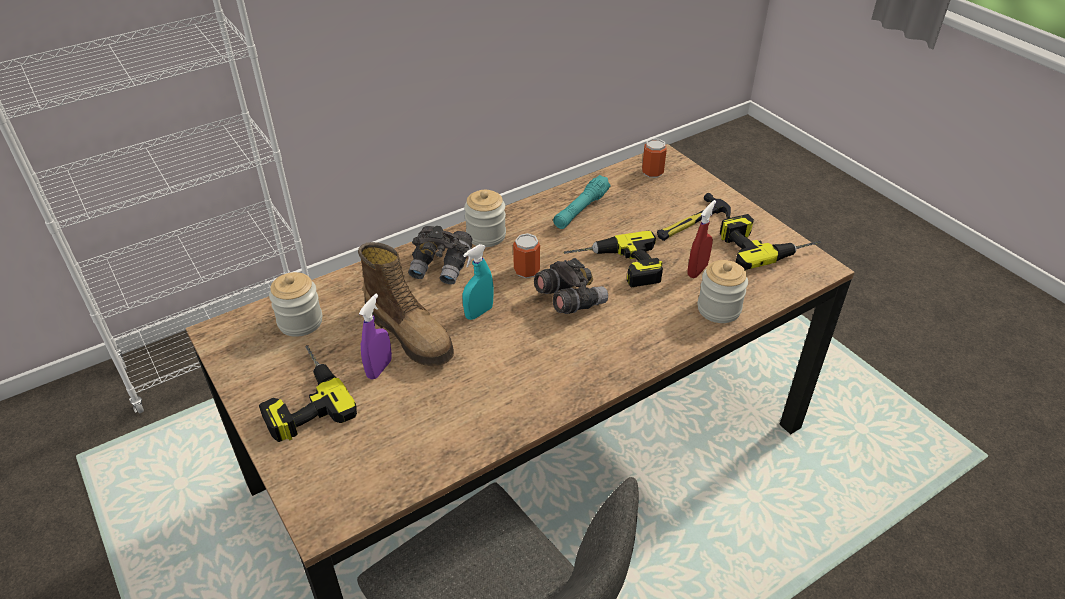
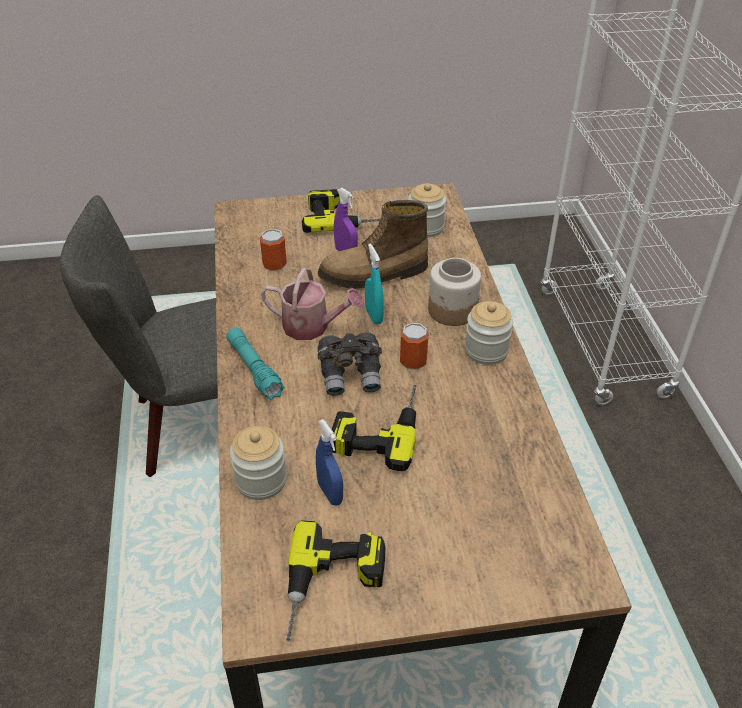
camera: 115 degrees right, 0 degrees up
grey binoculars [408,226,472,285] -> jar [428,258,481,326]
turquoise flashlight [553,175,611,229] -> turquoise flashlight moved to [226,328,285,400]
can [642,139,667,178] -> can moved to [260,229,287,271]
hammer [657,193,731,241] -> none
red spray bottle [688,200,716,278] -> blue spray bottle [316,419,343,506]
none -> watering can [261,268,364,340]

